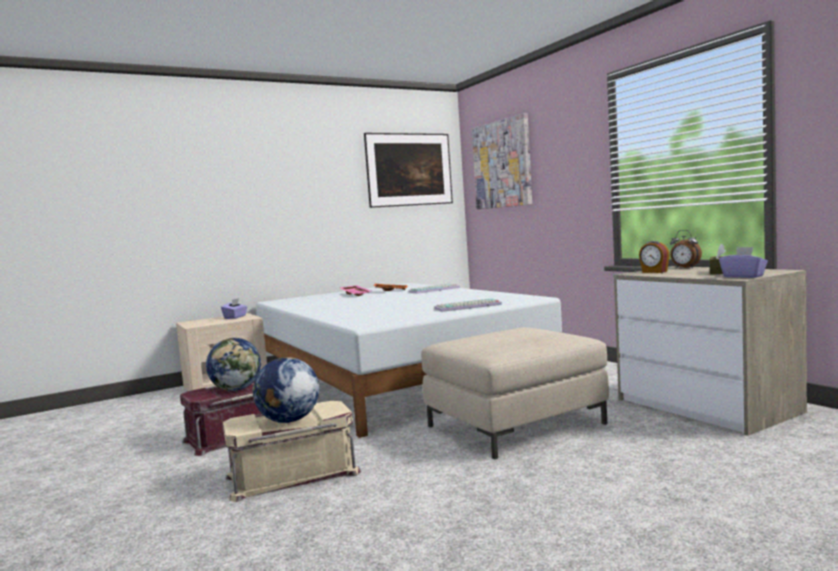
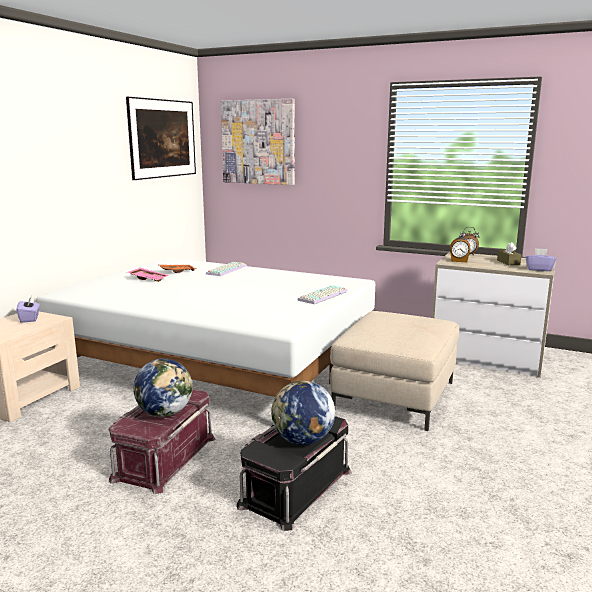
camera: 35 degrees left, 10 degrees up
beige storage box [223,401,361,502] -> black storage box [237,416,352,531]

